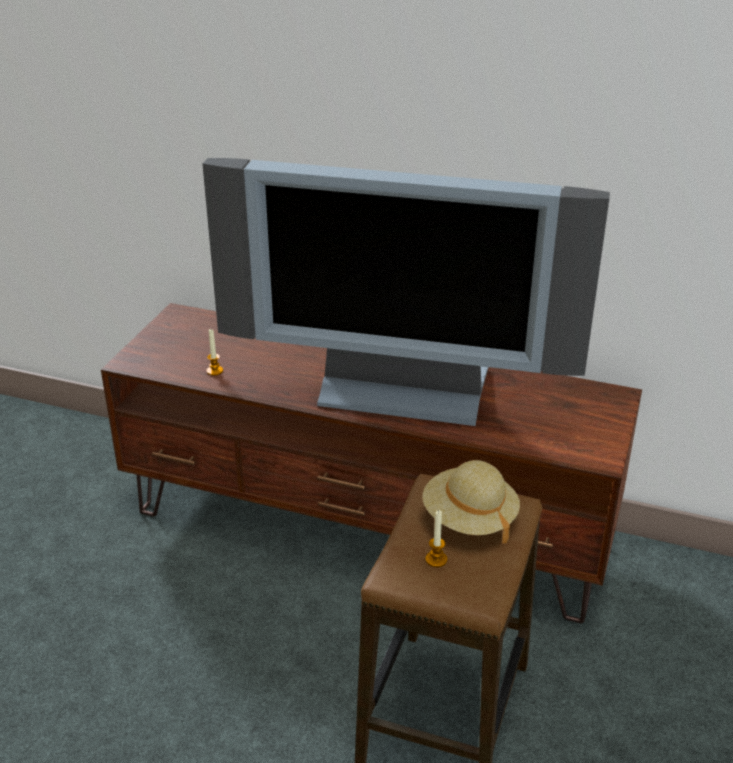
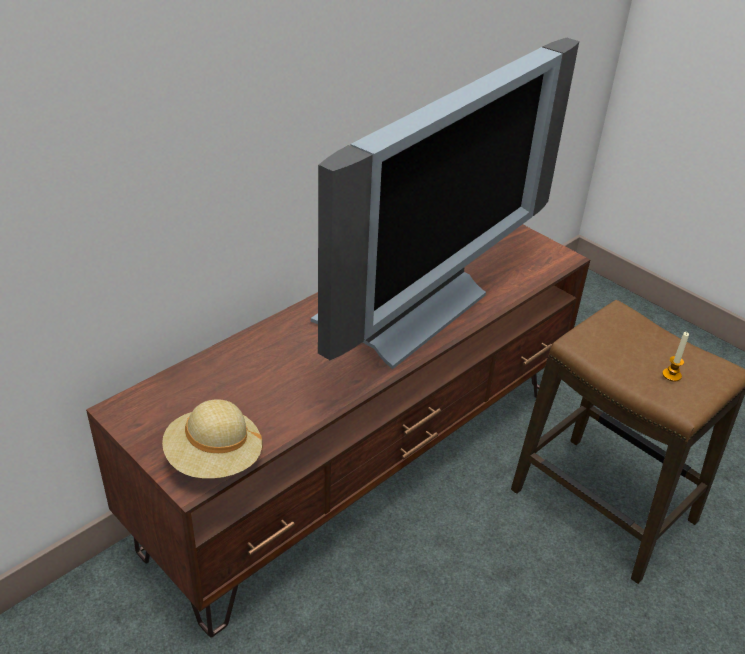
camera: 65 degrees left, 5 degrees up
candle [207,329,223,376] -> none
beige hat [422,460,520,543] -> beige hat moved to [162,399,263,478]

